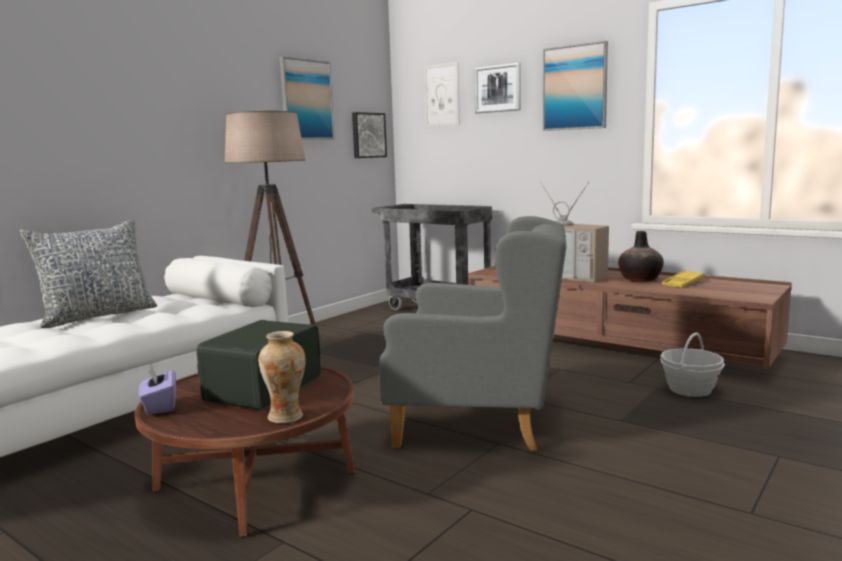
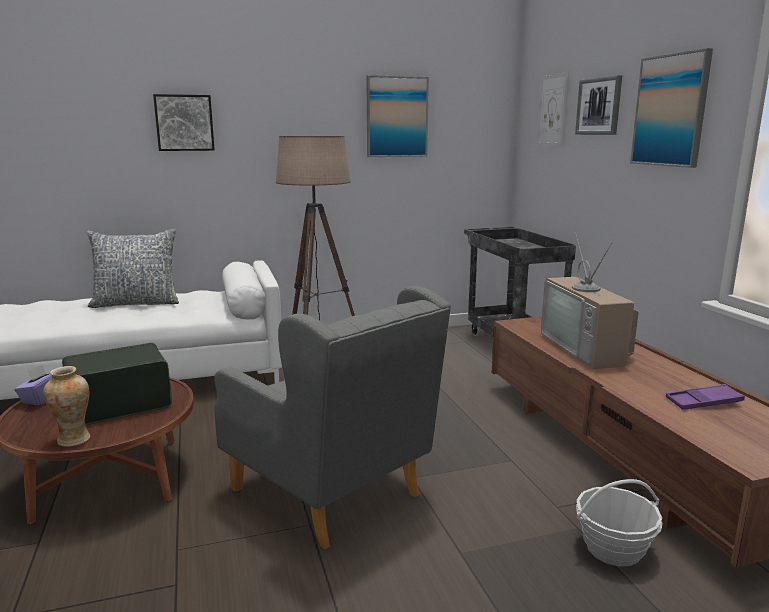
camera: 35 degrees right, 5 degrees up
picture [352,112,387,158] -> picture moved to [153,94,215,151]
vase [618,231,664,282] -> none
yellow tray [662,270,704,288] -> purple tray [666,384,745,410]

